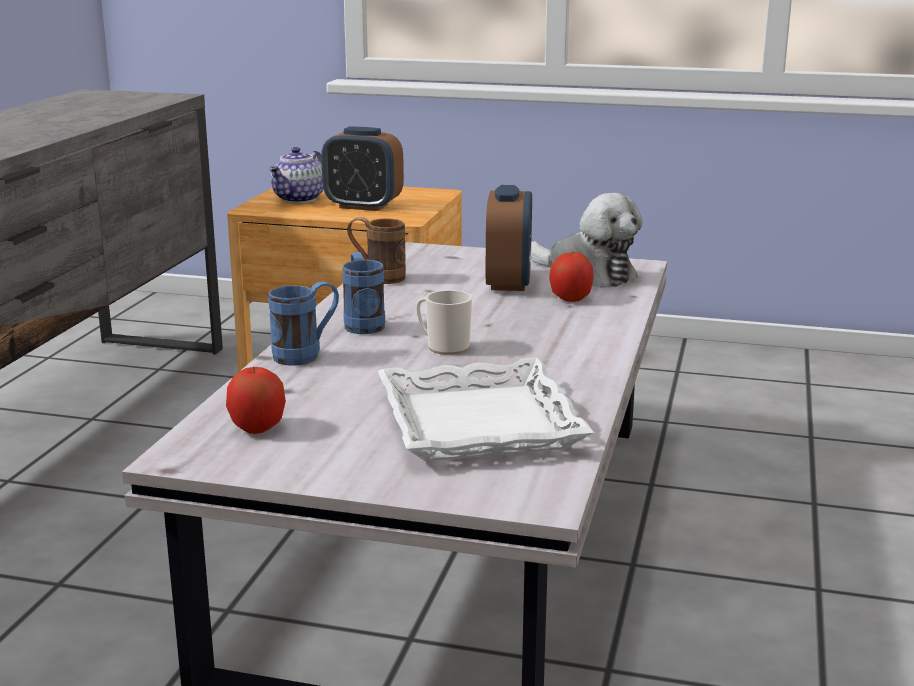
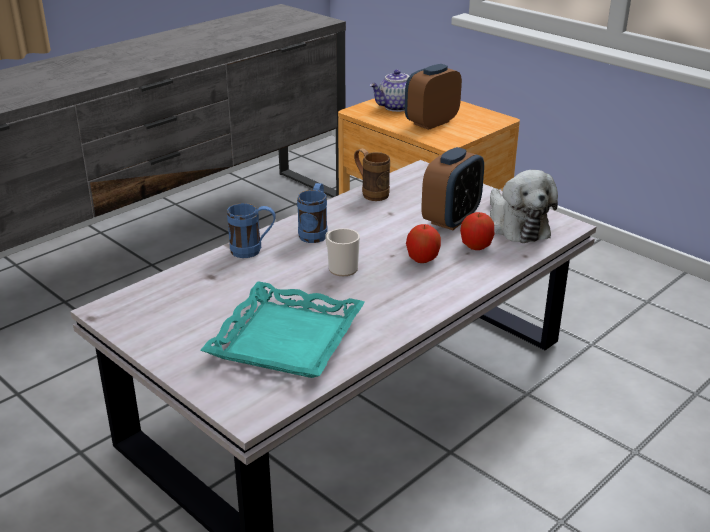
camera: 30 degrees right, 10 degrees up
apple [226,366,286,434] -> apple moved to [406,224,441,263]
alarm clock [321,127,404,211] -> alarm clock turned 90 degrees clockwise [405,64,462,130]
white tray [378,357,594,461] -> turquoise tray [201,282,365,378]

